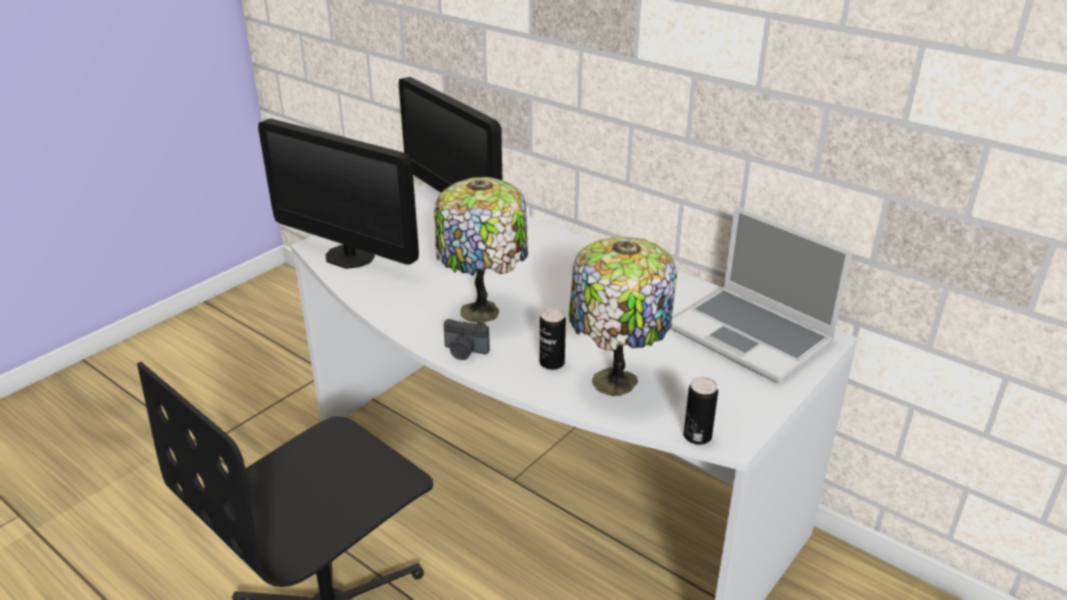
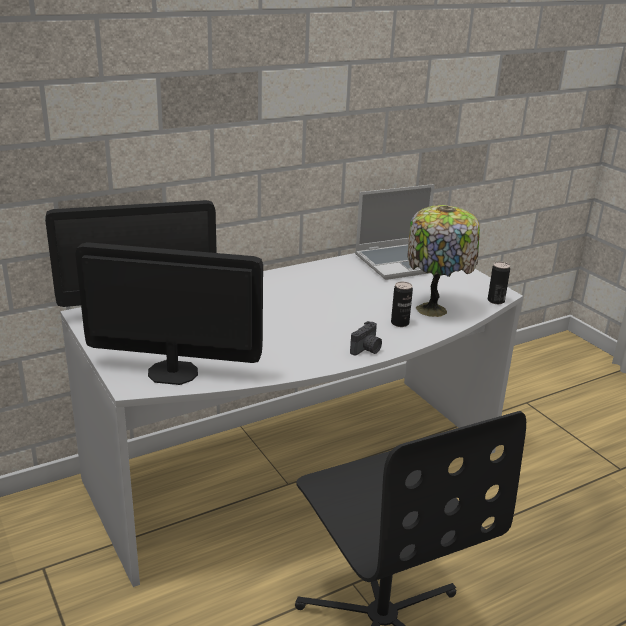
camera: 70 degrees left, 5 degrees down
monitor [258,119,419,269] -> monitor turned 135 degrees counterclockwise [75,242,263,385]
table lamp [434,177,528,323] -> none

